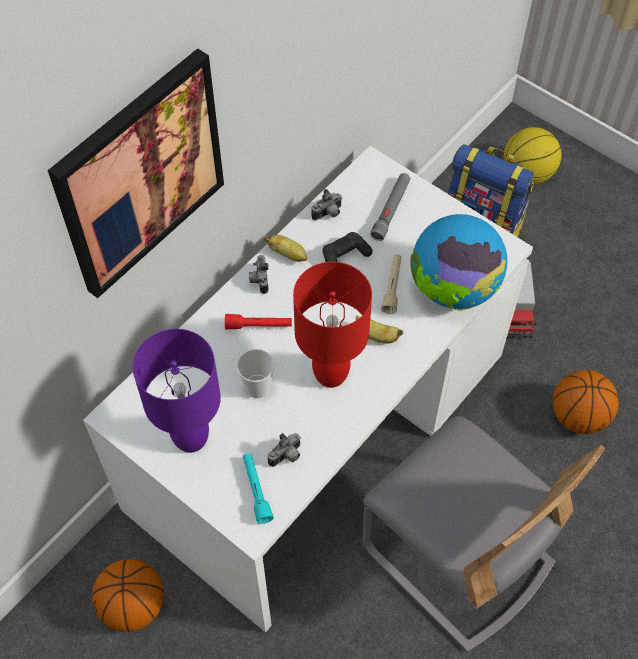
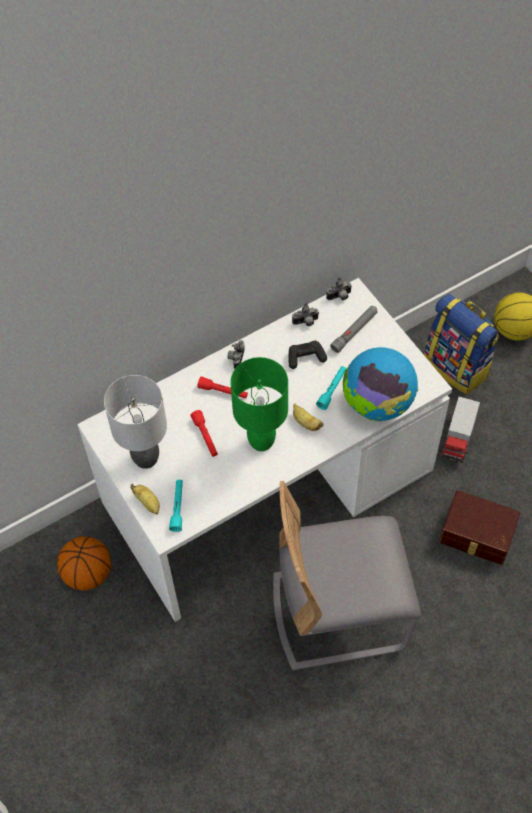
camera: 20 degrees right, 0 degrees up
picture [48,48,224,298] -> none
purple table lamp [133,329,221,453] -> grey table lamp [104,375,167,469]
cup [237,349,274,398] -> red flashlight [190,410,218,457]
banana [265,235,307,262] -> banana moved to [130,484,160,515]
camera [267,433,301,467] -> camera moved to [326,278,352,300]
red table lamp [293,262,372,388] -> green table lamp [230,357,288,451]
grey chair [363,416,605,652] -> grey chair turned 105 degrees clockwise [273,481,421,670]
beige flashlight [381,254,401,314] -> turquoise flashlight [316,366,346,410]
basketball [553,370,619,434] -> brown storage box [439,490,520,565]

